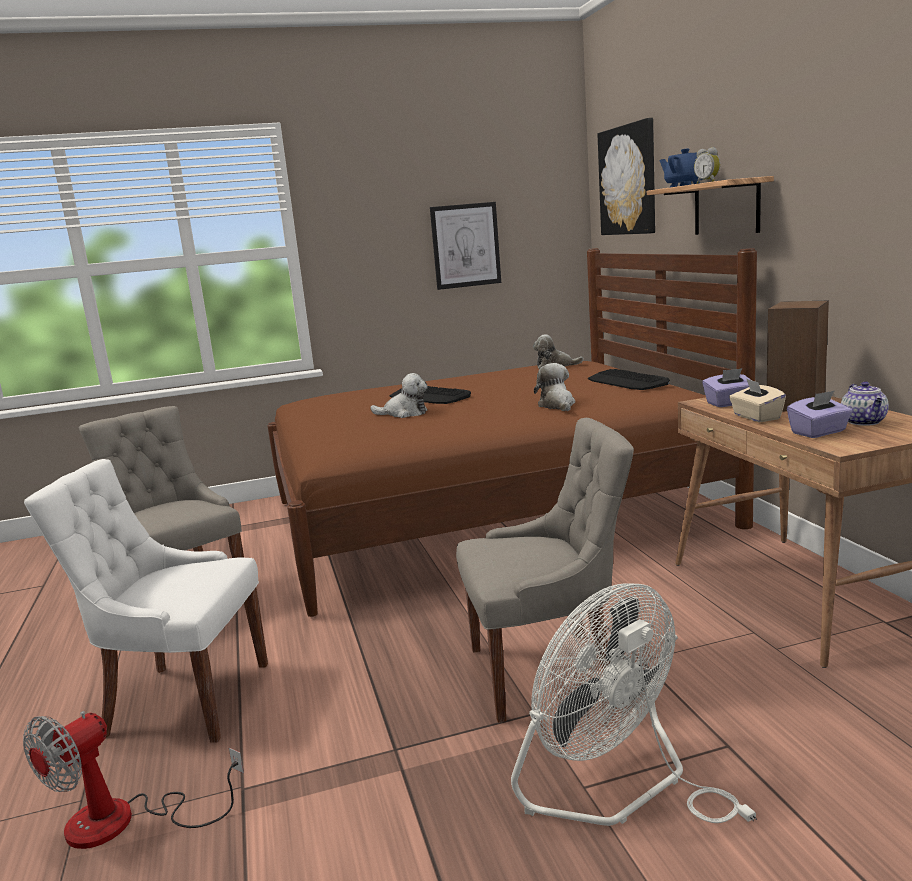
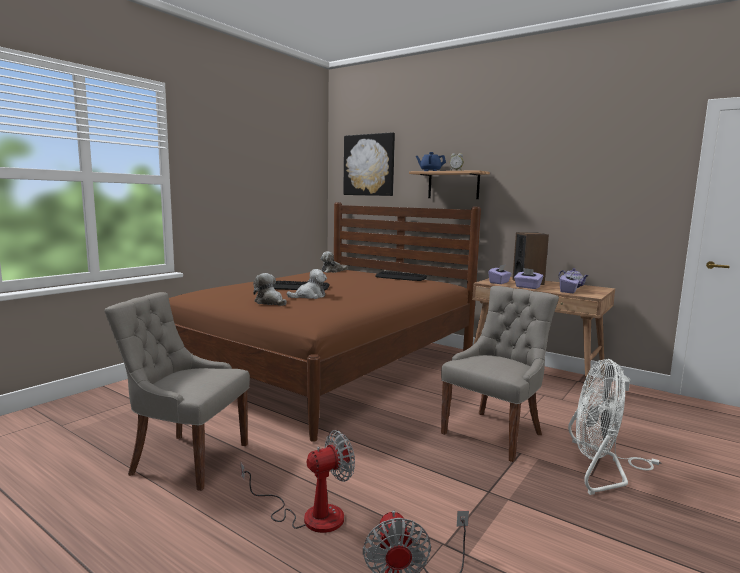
camera: 40 degrees left, 5 degrees down
white chair [24,459,268,742] -> fan [241,430,355,533]
picture [430,202,501,290] -> none
plush toy [534,363,575,411] -> plush toy moved to [253,273,287,306]
beige tissue box [729,378,786,422] -> purple tissue box [514,268,543,289]

